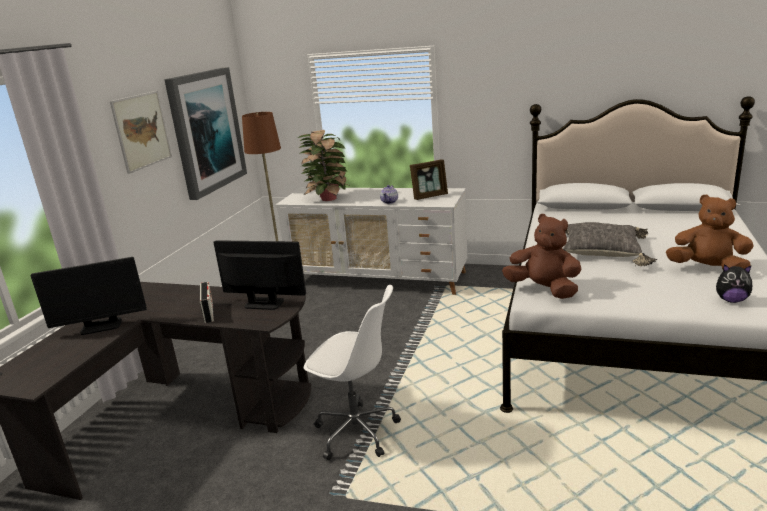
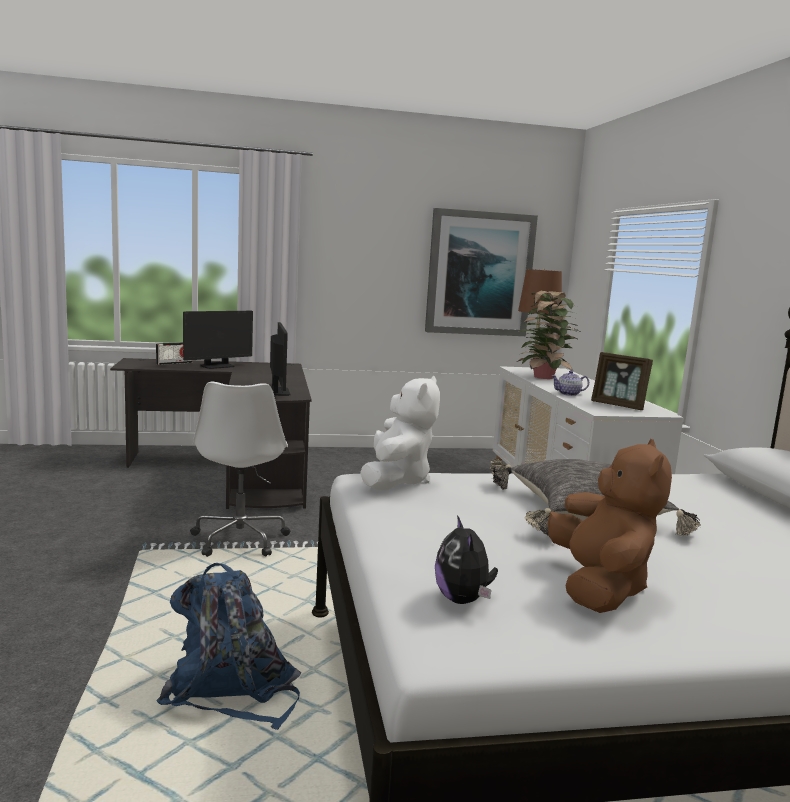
camera: 60 degrees right, 10 degrees down
monitor [31,257,147,335] -> monitor turned 90 degrees counterclockwise [183,311,253,369]
picture [110,91,172,174] -> none
radio [200,282,214,323] -> radio moved to [156,342,193,365]
brown plush toy [502,214,581,299] -> white plush toy [360,376,440,491]
none -> blue backpack [156,563,301,730]

